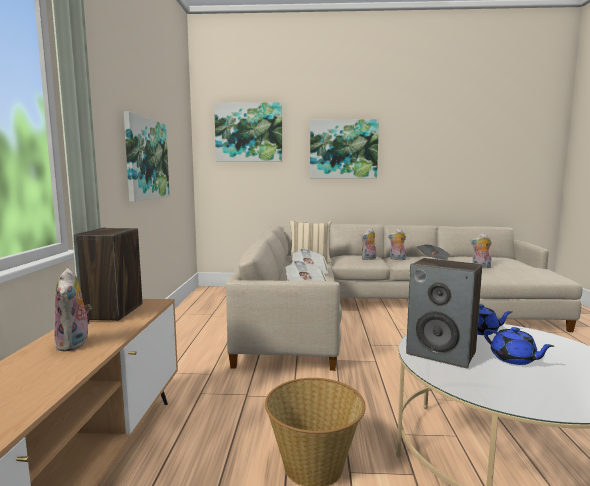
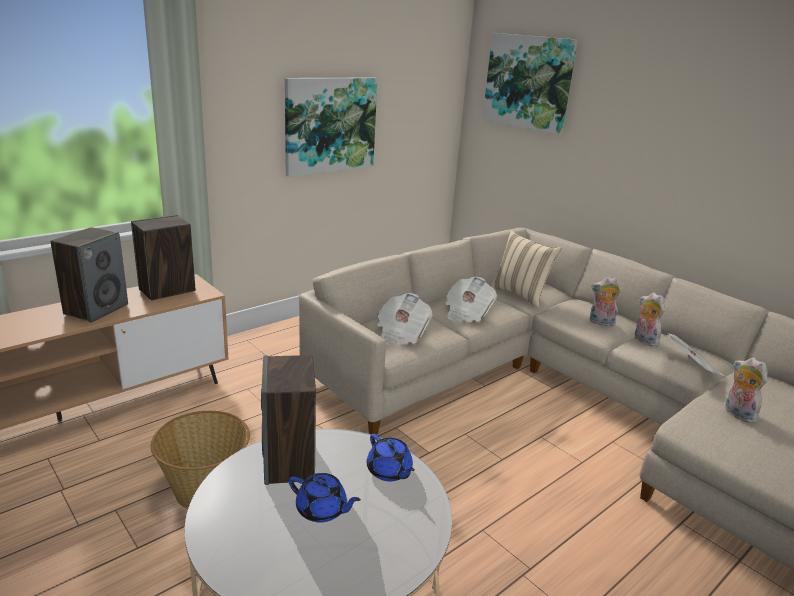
camera: 45 degrees right, 15 degrees up
plush toy [54,268,92,352] -> speaker [51,227,128,323]
picture [310,119,379,179] -> none
blue teapot [484,327,554,365] -> blue teapot turned 75 degrees counterclockwise [288,473,361,523]

